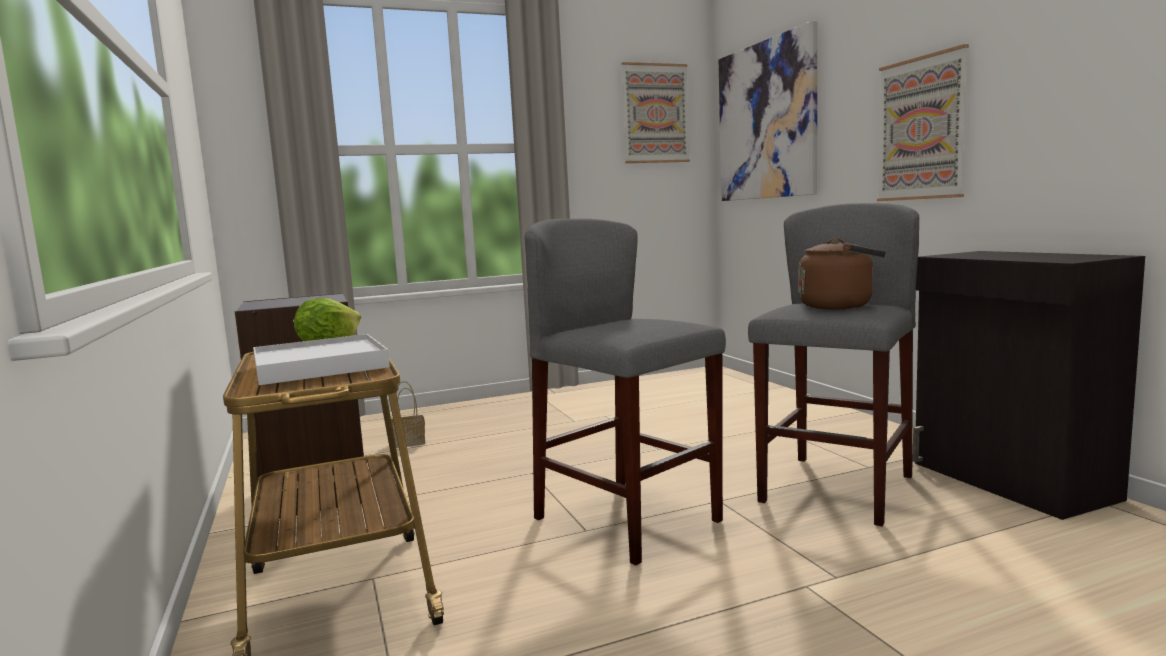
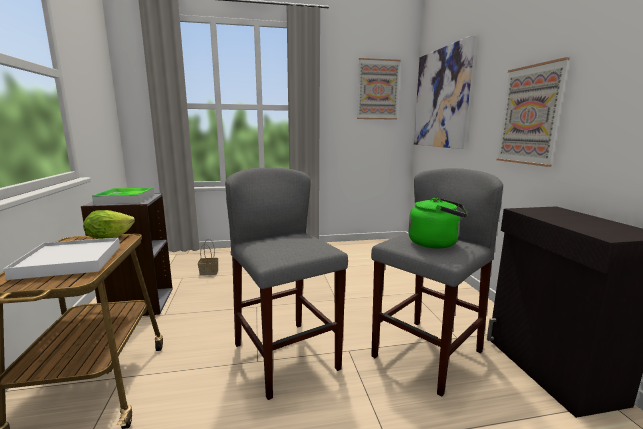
camera: 10 degrees right, 5 degrees up
brown kettle [799,238,886,309] -> green kettle [408,197,467,249]
none -> tray [92,188,154,204]

